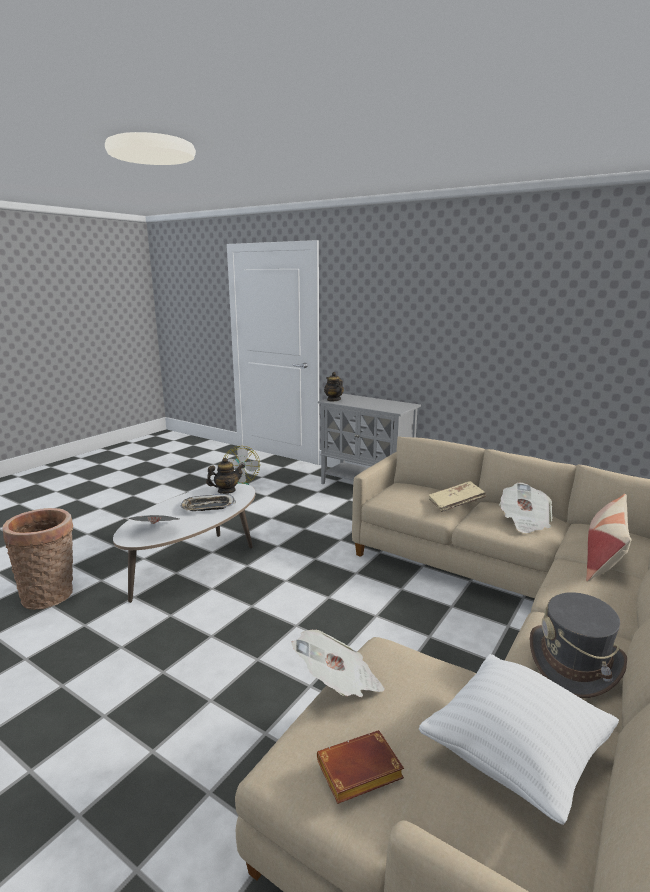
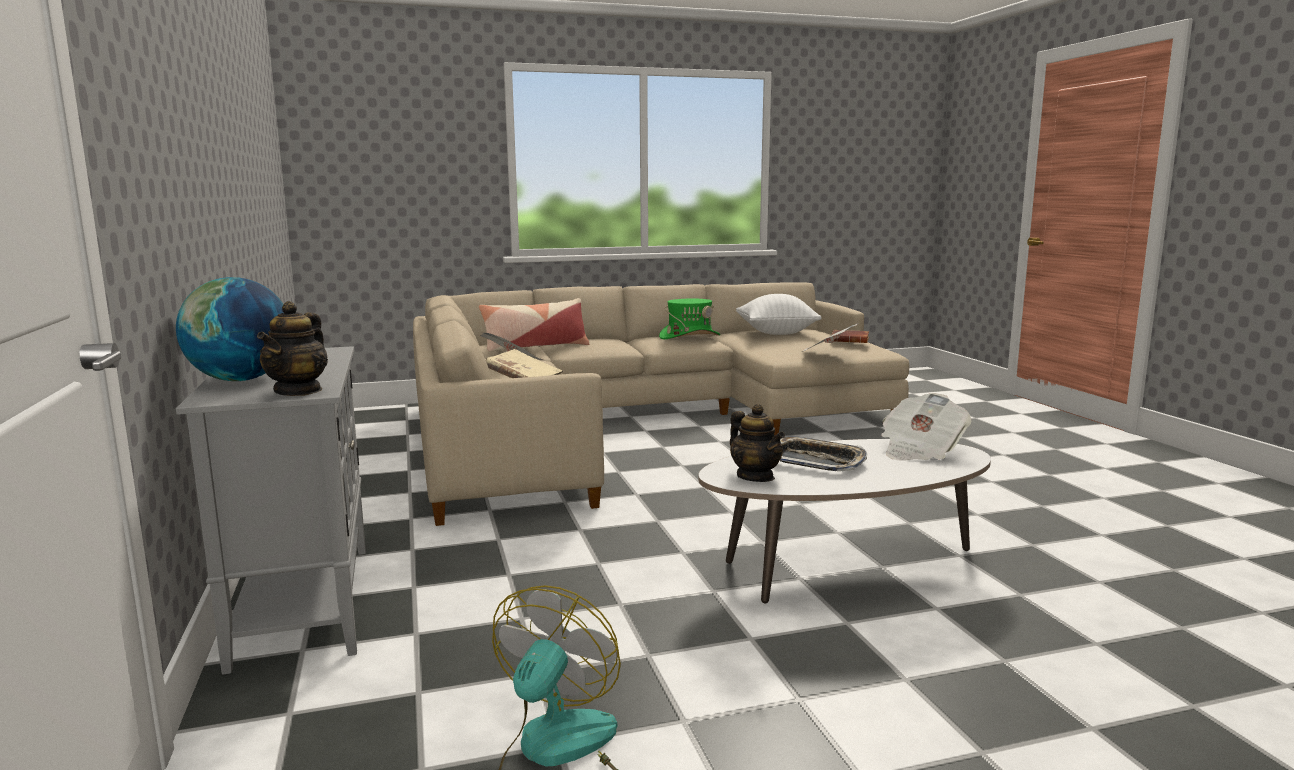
camera: 140 degrees left, 5 degrees down
basket [2,508,73,610] -> none
teapot [206,458,244,494] -> teapot turned 135 degrees counterclockwise [730,404,785,482]
grey hat [530,592,627,698] -> green hat [659,299,720,339]
none -> globe [176,277,284,381]

